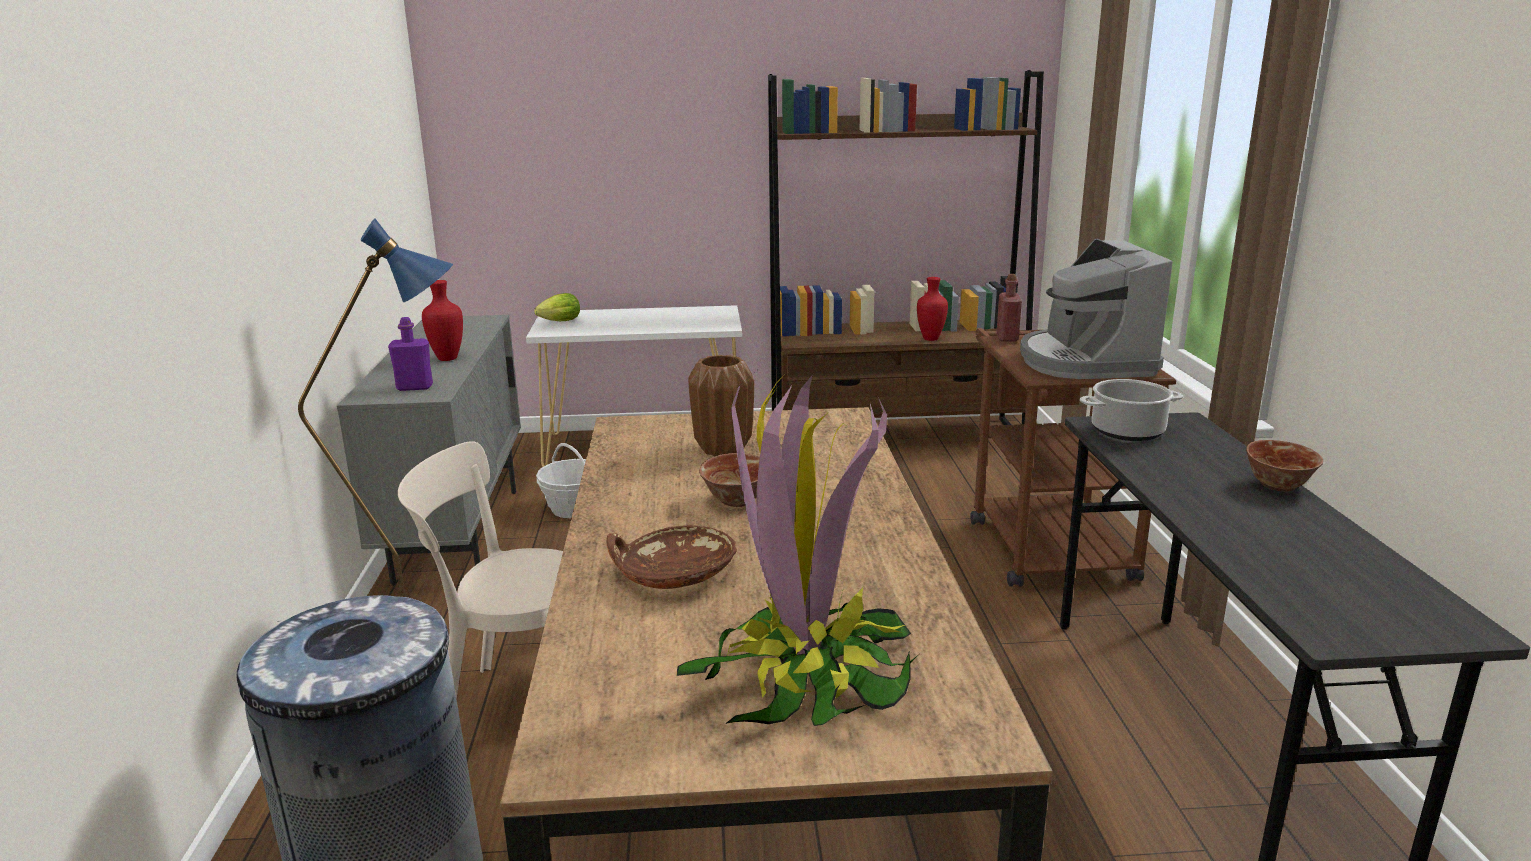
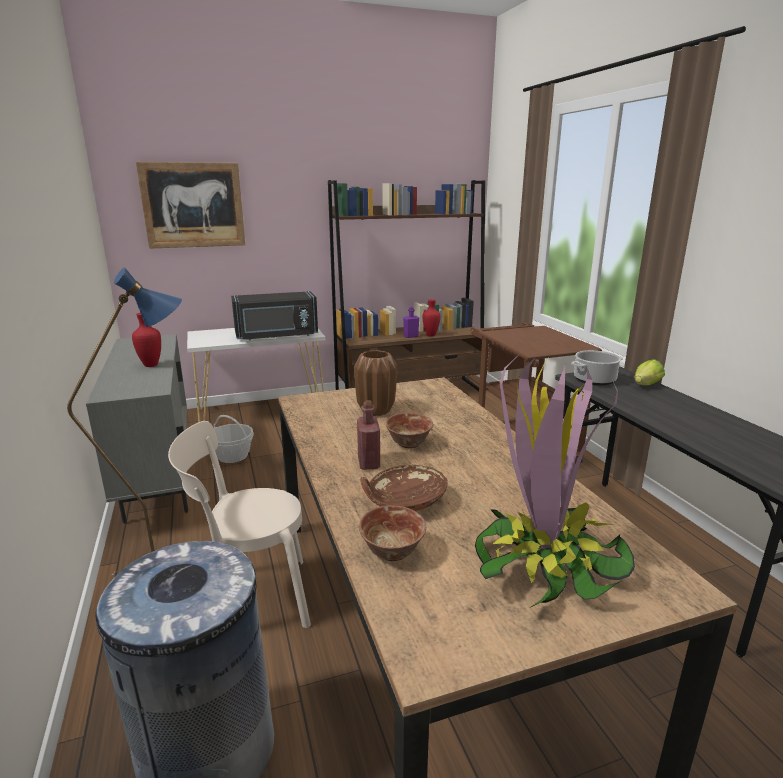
camera: 15 degrees left, 0 degrees up
purple bottle [388,317,433,391] -> purple bottle moved to [403,307,419,338]
lettuce [534,293,580,321] -> lettuce moved to [634,359,665,385]
red bottle [996,274,1022,342] -> red bottle moved to [357,400,380,470]
coffee machine [1020,239,1173,379] -> none
bowl [1246,440,1323,492] -> bowl moved to [359,505,426,561]
none -> picture [136,162,245,249]
none -> black microwave [231,291,318,341]

